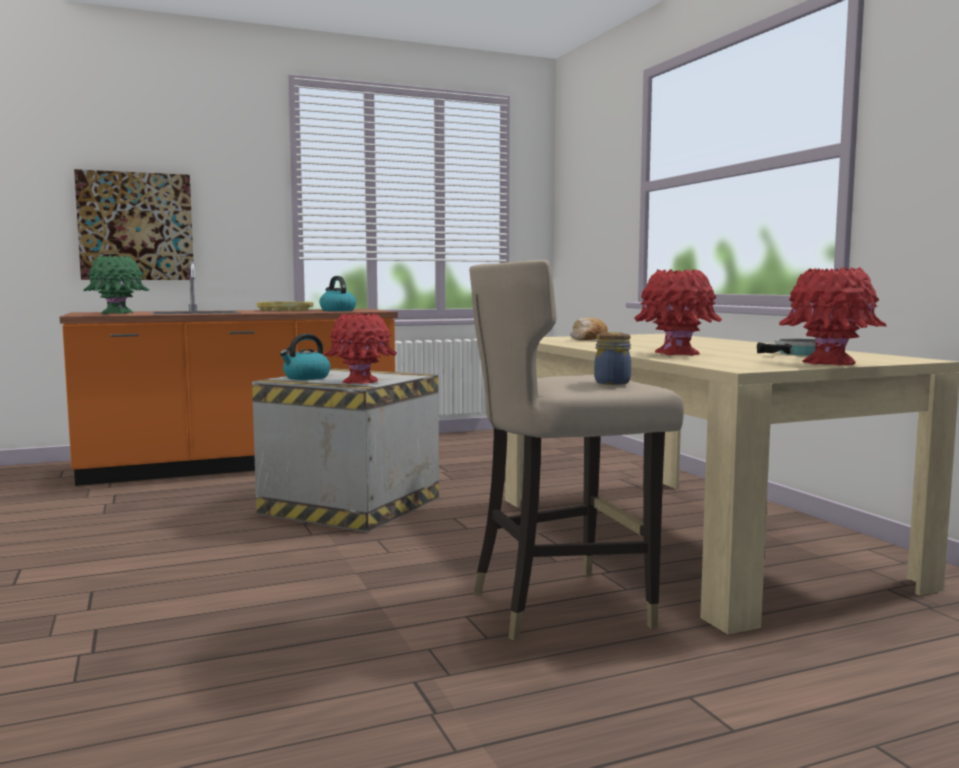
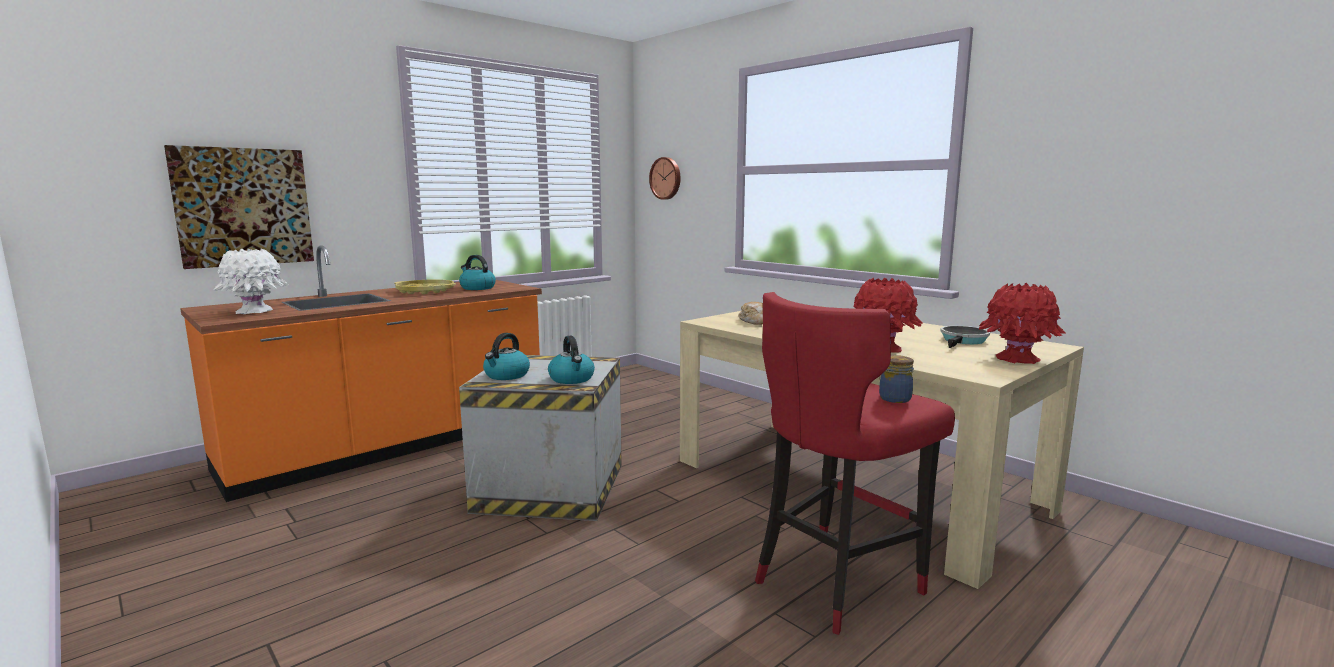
camera: 20 degrees left, 5 degrees up
green vase [84,255,149,314] -> white vase [212,248,289,314]
red vase [324,313,397,384] -> kettle [548,336,595,384]
beige stool [469,260,684,641] -> red stool [755,292,955,635]
none -> wall clock [649,157,681,200]

